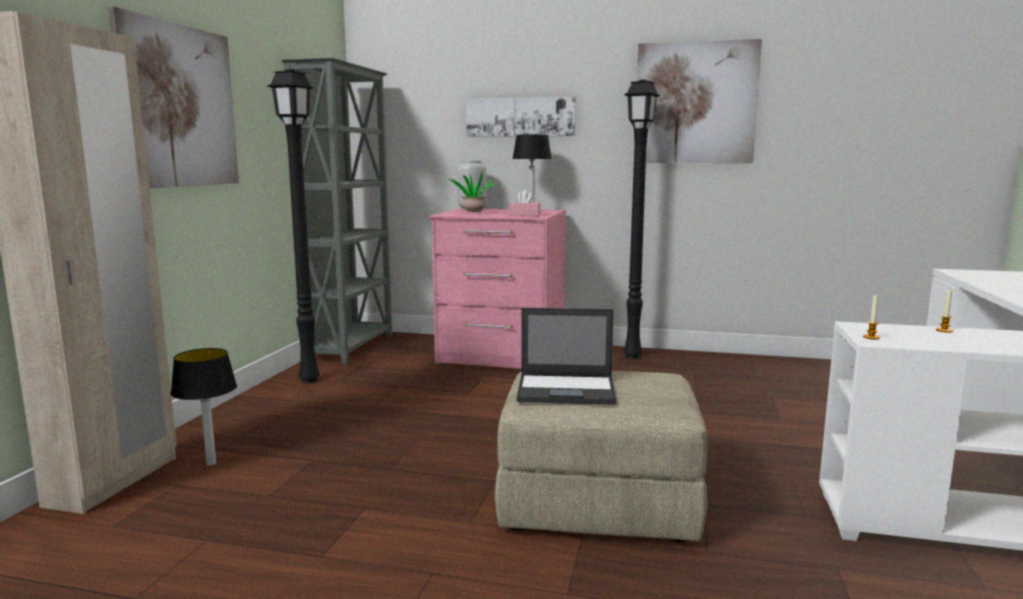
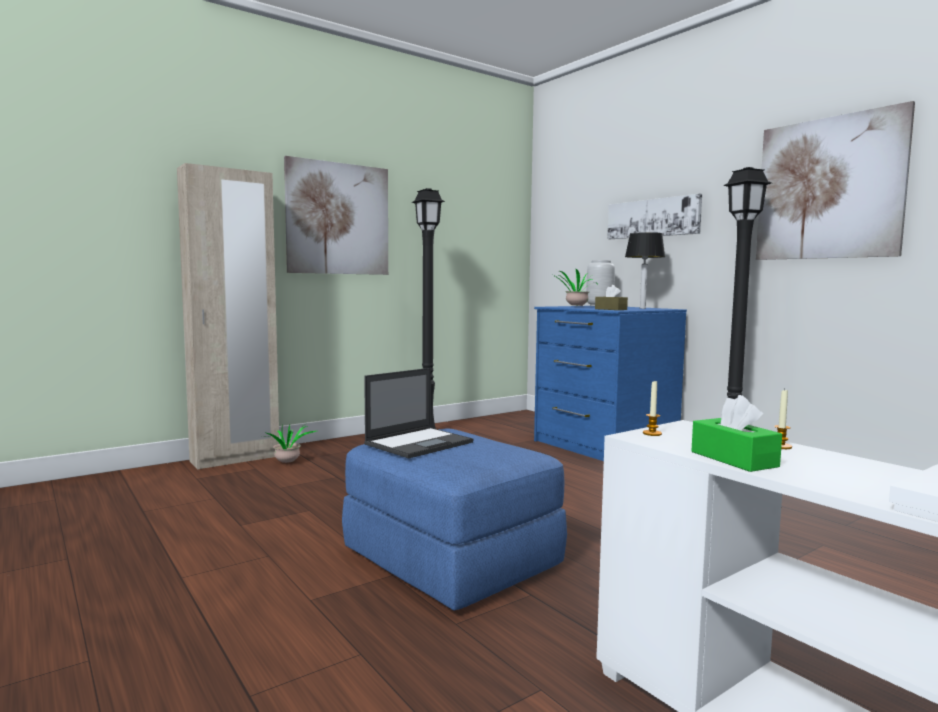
camera: 40 degrees right, 5 degrees down
table lamp [170,348,237,466] -> potted plant [264,424,316,463]
grey bookcase [281,57,392,365] -> none
pink dresser [429,208,566,369] -> blue dresser [534,306,687,461]
beige ottoman [495,371,707,542] -> blue ottoman [342,429,567,611]
pink tissue box [509,190,541,216] -> brown tissue box [595,285,628,310]
laptop [516,308,616,405] -> laptop turned 90 degrees counterclockwise [364,368,473,459]
none -> green tissue box [691,395,782,472]

